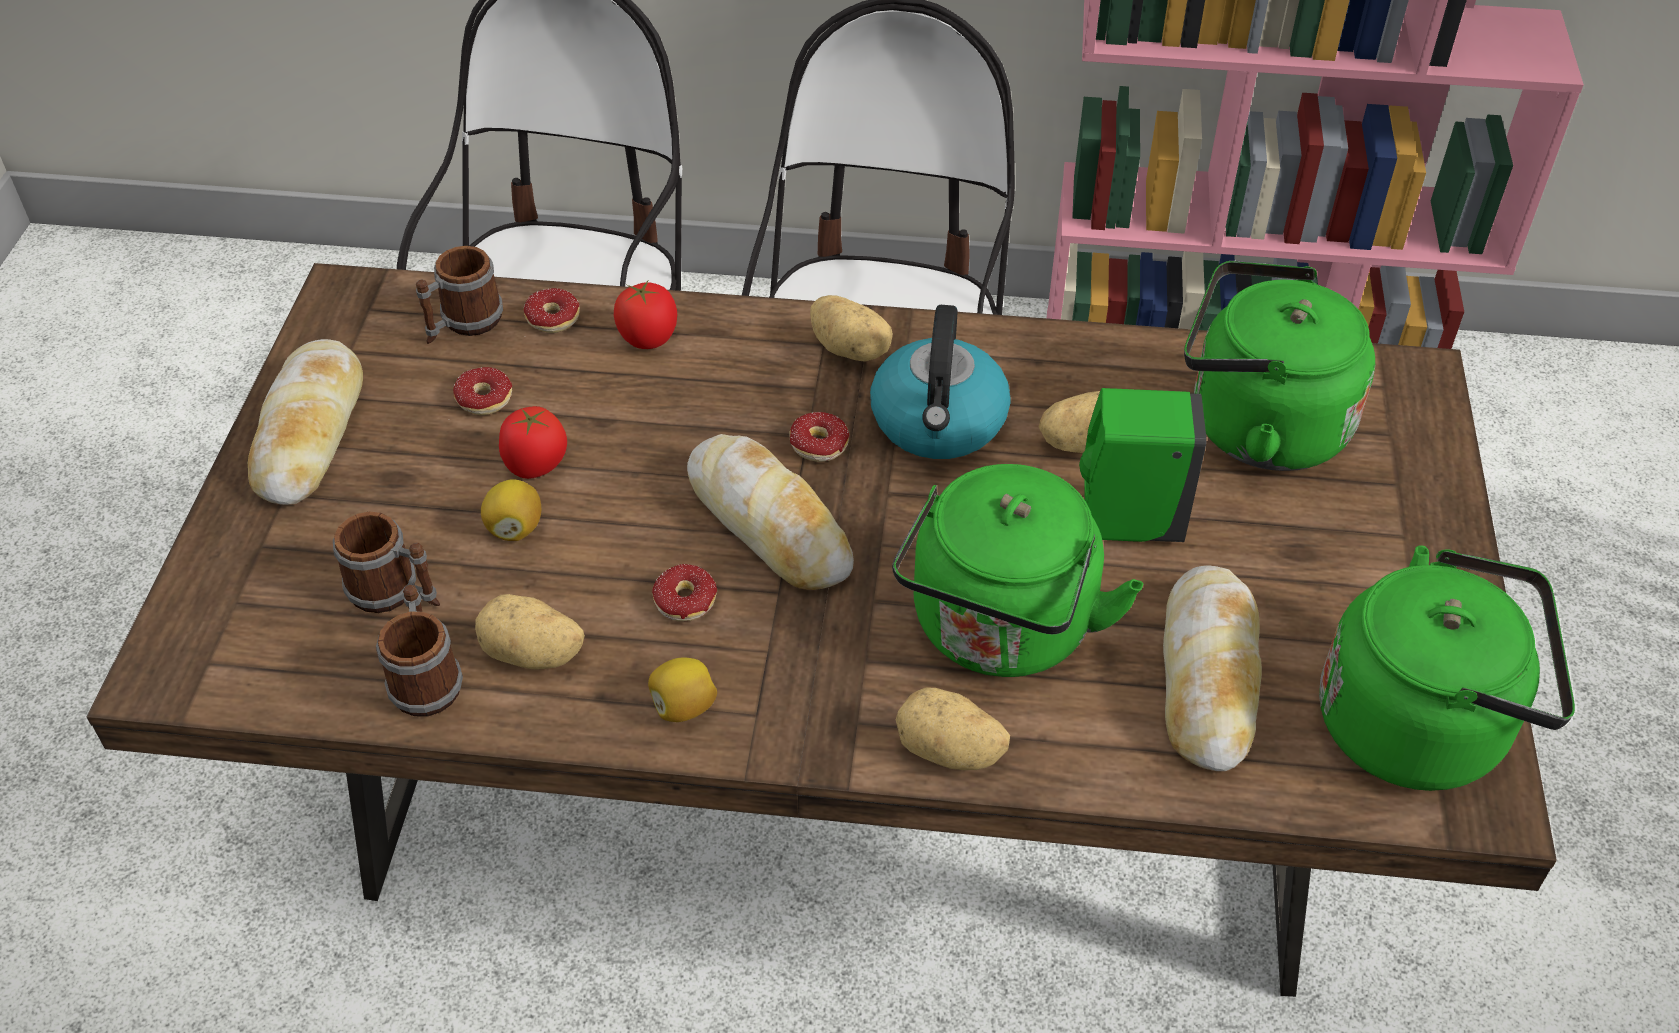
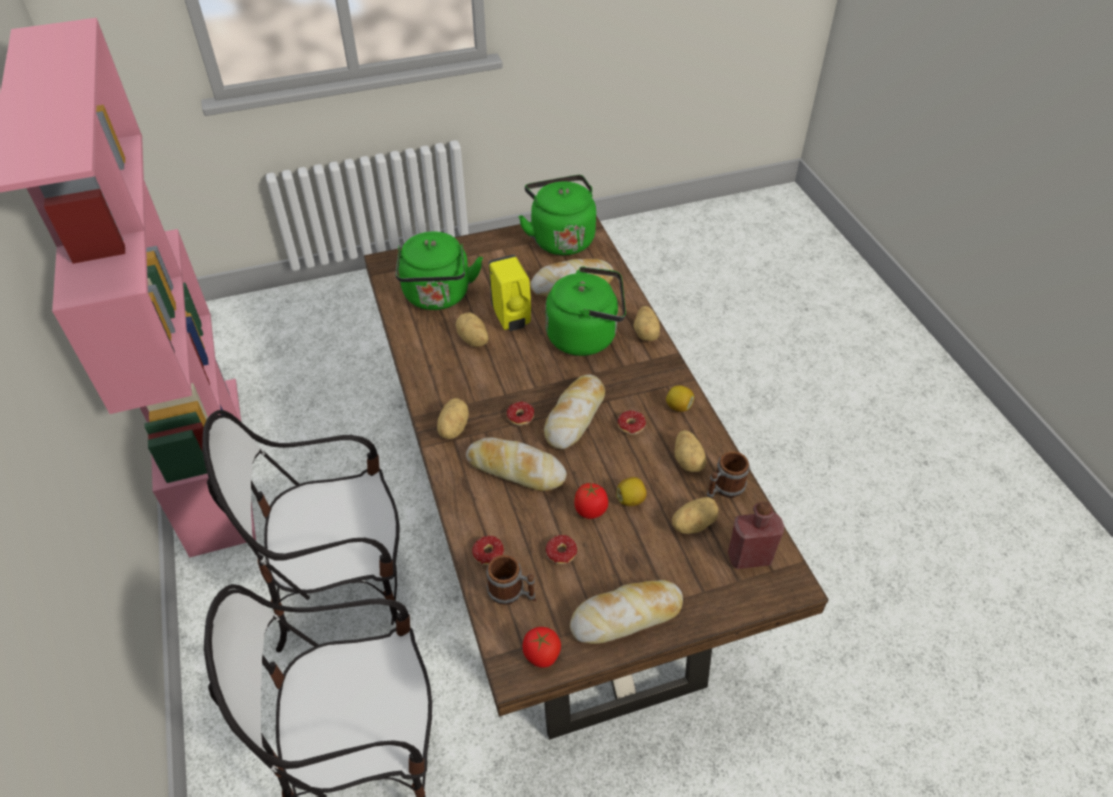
camera: 115 degrees left, 0 degrees up
mug [333,512,440,613] -> potato [672,497,719,534]
tomato [614,281,678,349] -> tomato moved to [522,627,561,668]
kettle [870,305,1011,459] -> none
green soap dispenser [1079,388,1206,542] -> yellow soap dispenser [488,255,531,331]
none -> bread [466,437,567,491]
none -> red bottle [728,501,784,569]

